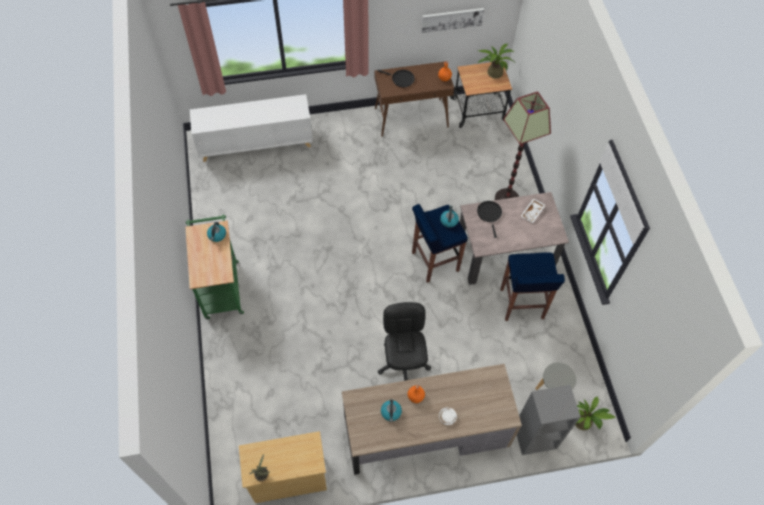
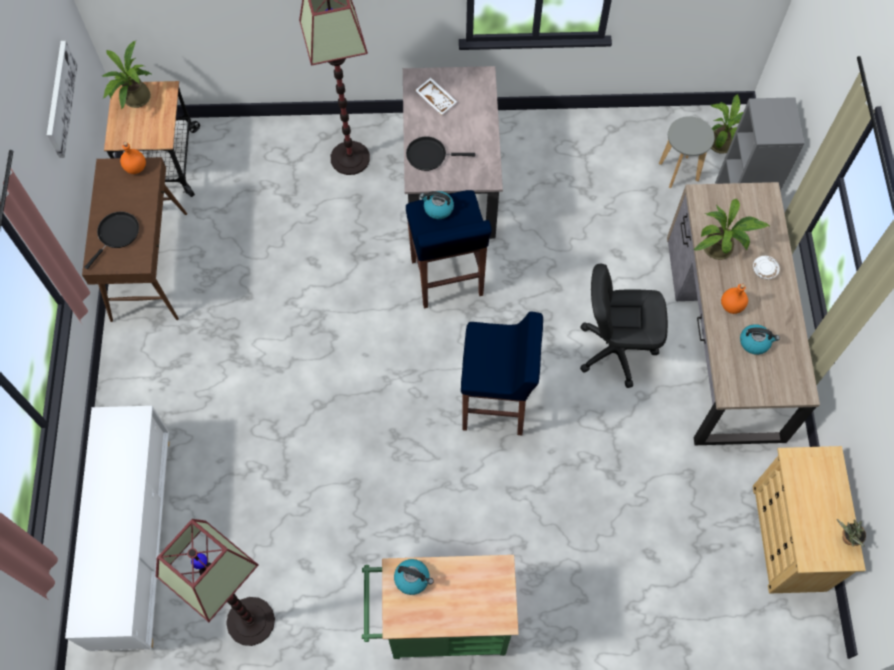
camera: 80 degrees left, 5 degrees up
blue stool [500,252,565,321] -> blue stool moved to [461,311,543,435]
none -> floor lamp [156,519,275,646]
none -> potted plant [693,199,769,260]

